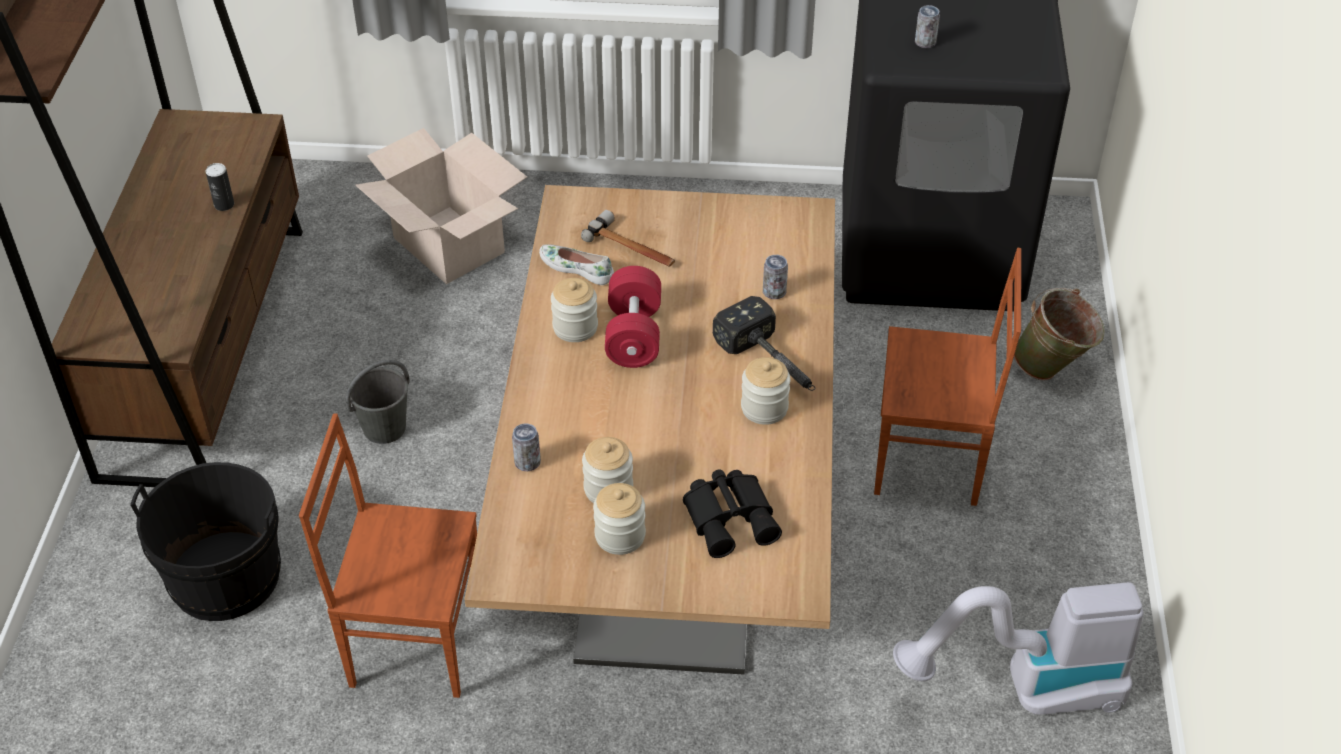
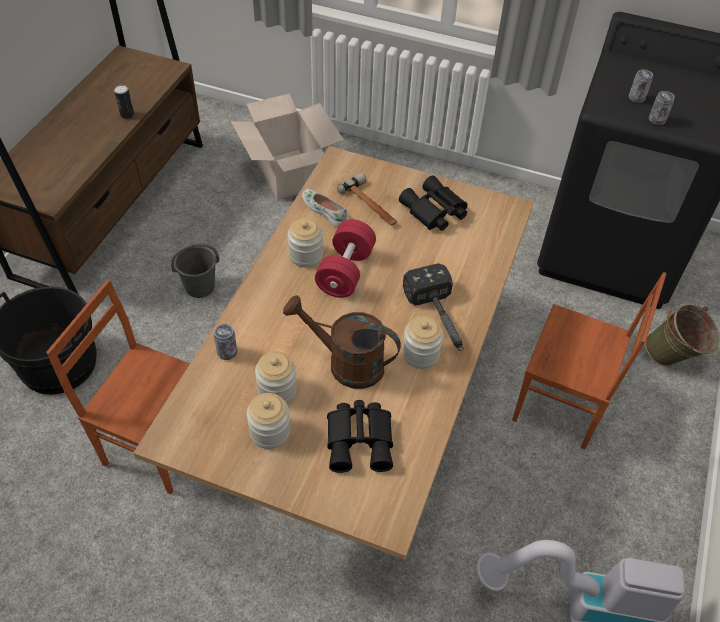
camera: 15 degrees right, 5 degrees up
can [763,255,788,299] -> can moved to [649,91,674,125]
none -> brown watering can [283,295,401,389]
none -> black binoculars [399,175,468,231]

